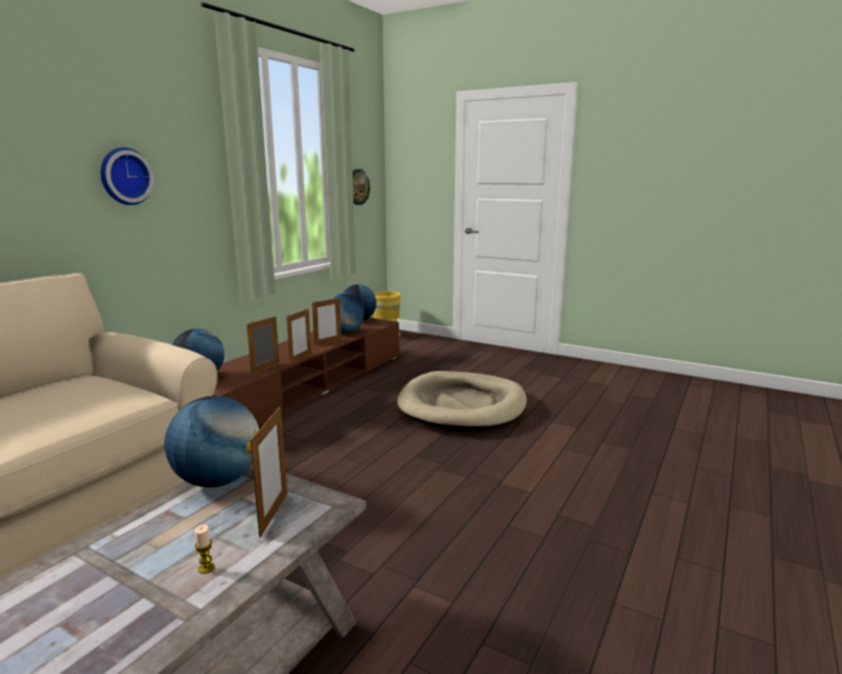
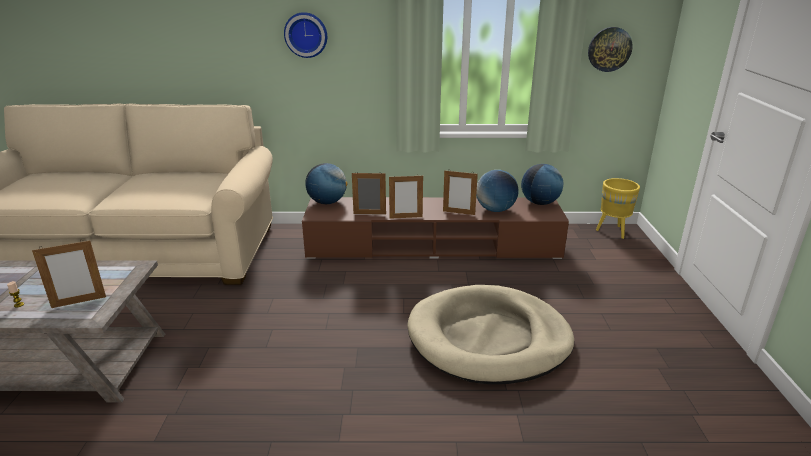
camera: 60 degrees right, 10 degrees up
globe [164,396,259,487] -> none

